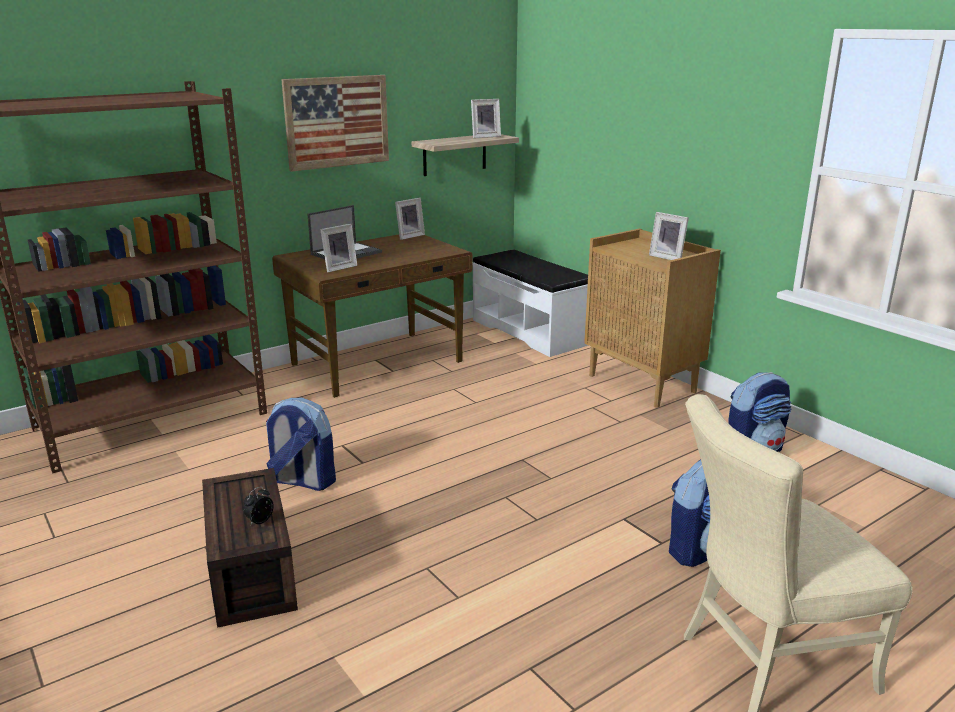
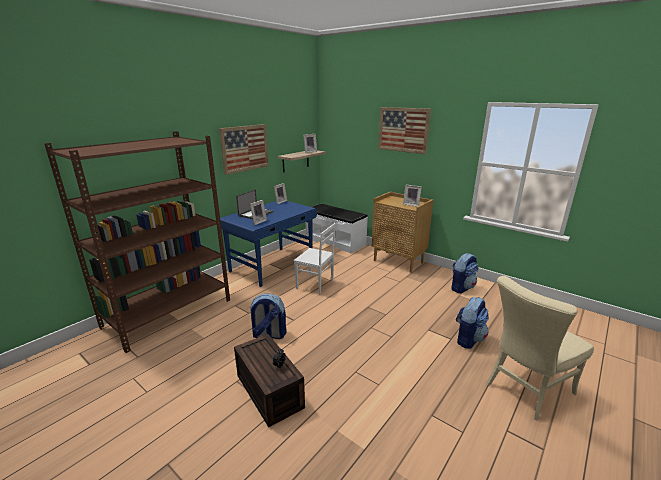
camera: 15 degrees left, 0 degrees up
brown desk [272,235,472,398] -> blue desk [220,201,317,287]
none -> white chair [294,223,336,295]
none -> picture [378,107,431,154]

